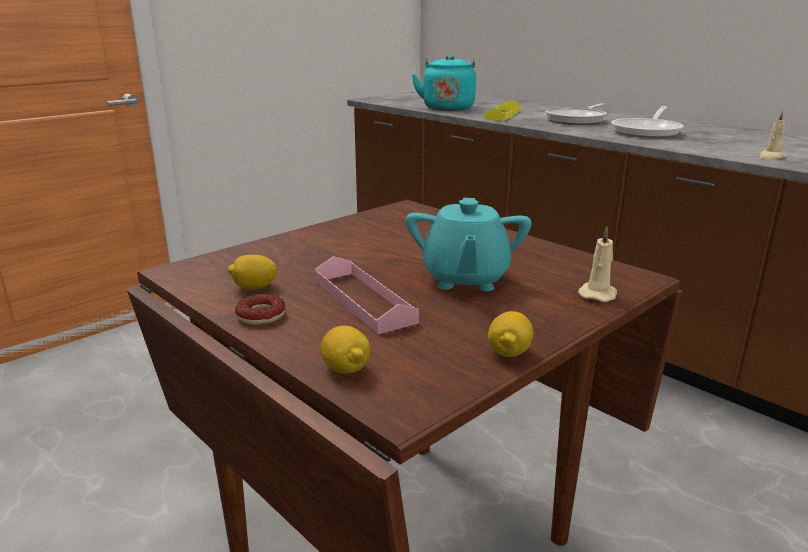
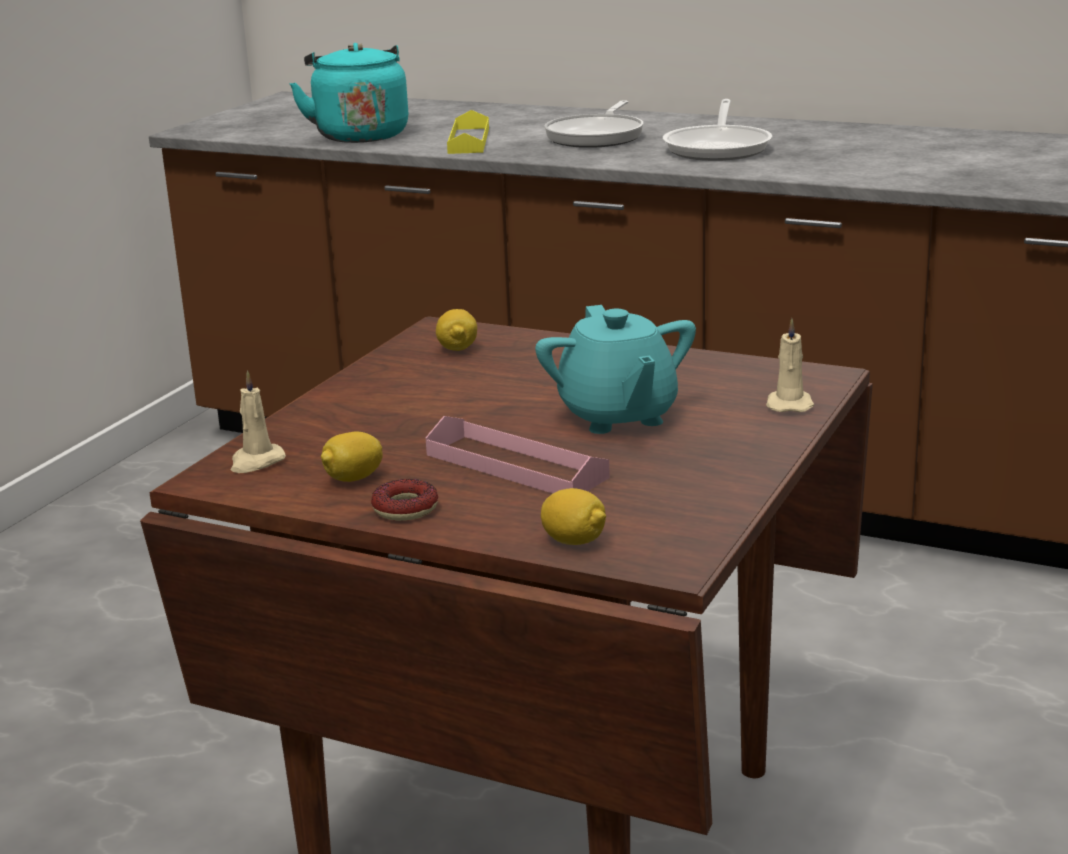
camera: 20 degrees left, 0 degrees up
lemon [488,311,533,357] -> lemon moved to [436,309,477,351]
beige candle [759,110,787,159] -> beige candle moved to [231,370,286,473]

